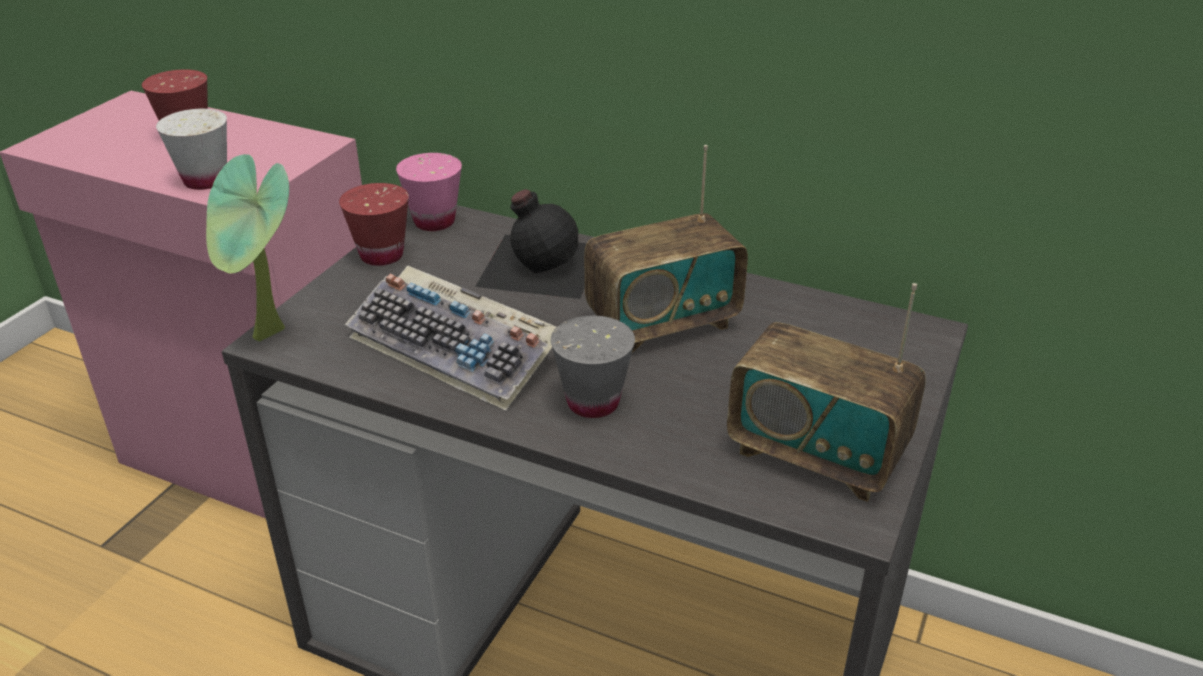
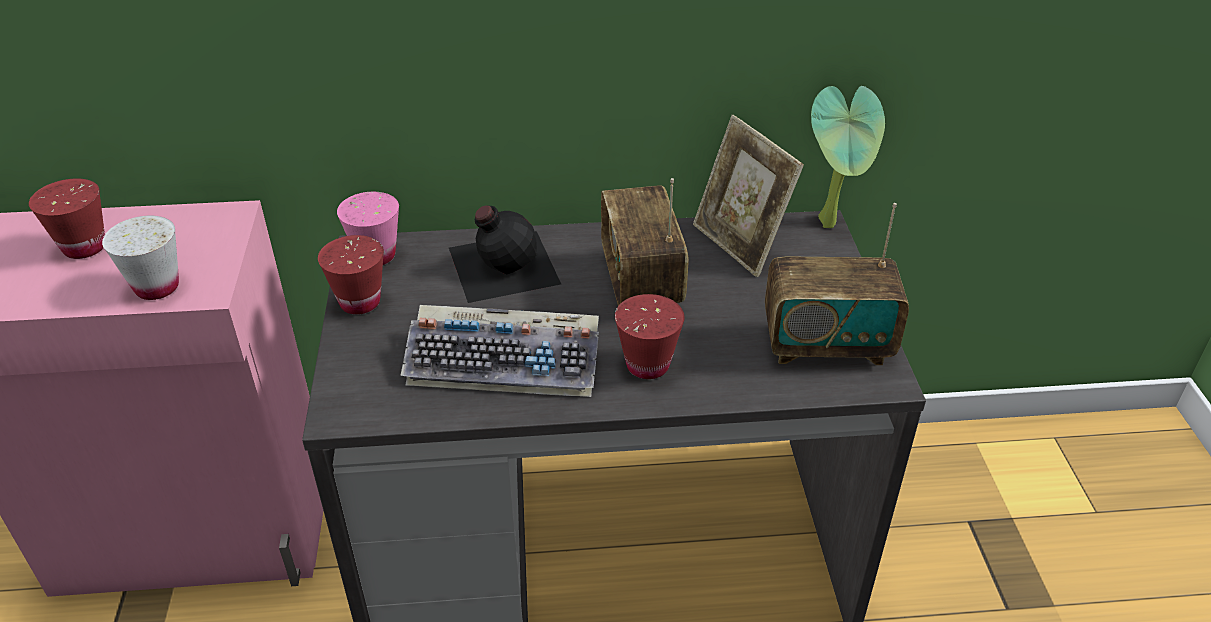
camera: 30 degrees left, 5 degrees up
potted plant [206,154,289,342] -> potted plant moved to [811,86,885,228]
grey cup [551,316,635,418] -> red cup [615,294,684,379]
radio [584,145,748,353] -> radio turned 135 degrees clockwise [601,178,688,306]
none -> picture frame [693,115,804,277]

